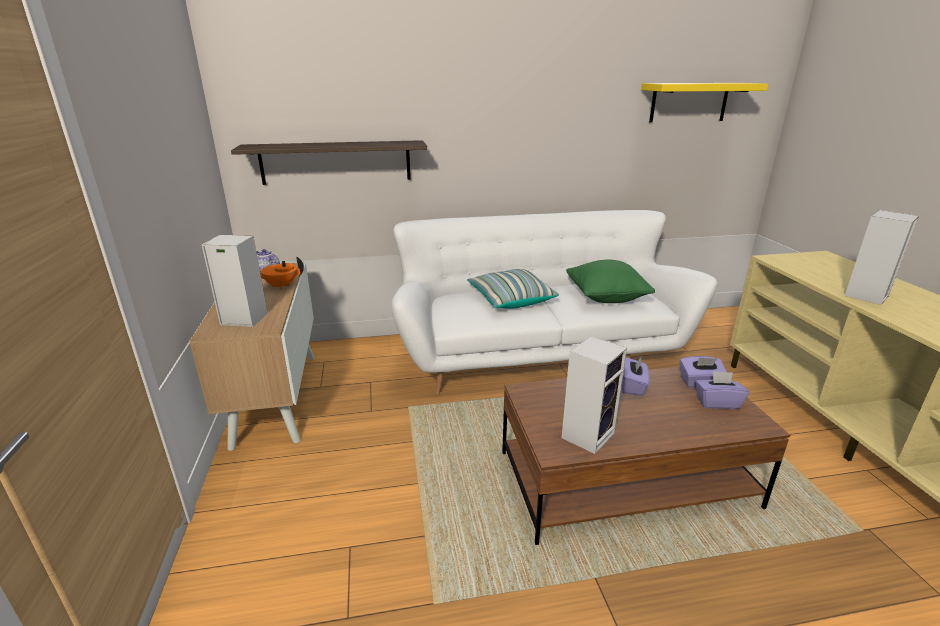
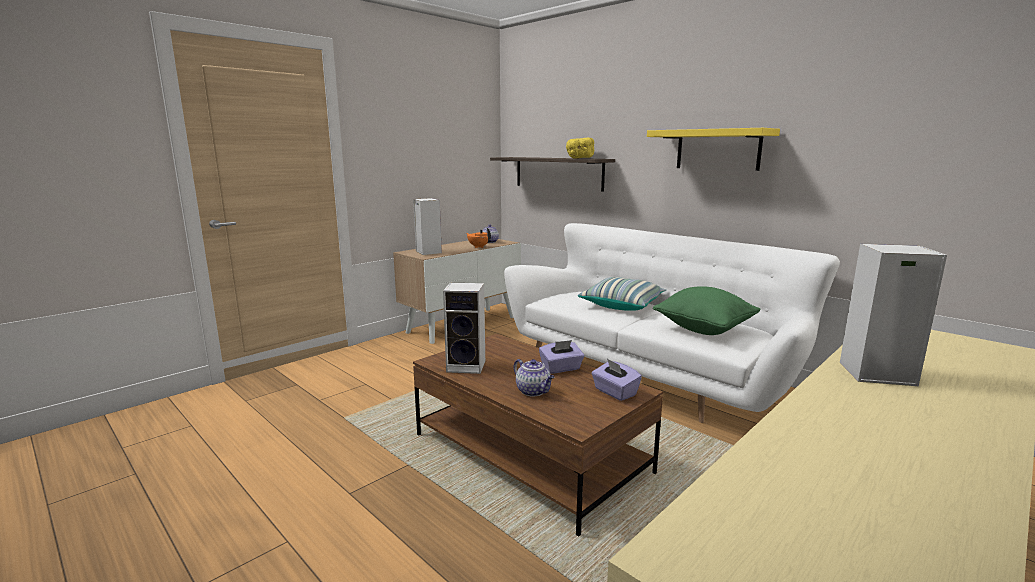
camera: 55 degrees right, 10 degrees down
yellow shelf [641,83,768,122] -> yellow shelf moved to [647,128,780,171]
purple tissue box [695,371,749,409] -> none
none -> teapot [514,359,554,396]
none -> yellow bowl [566,138,594,159]

